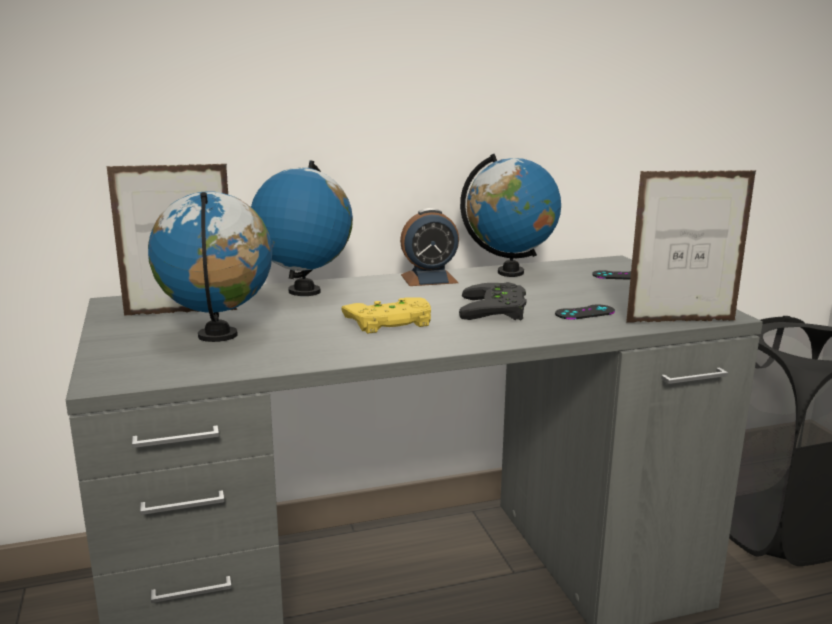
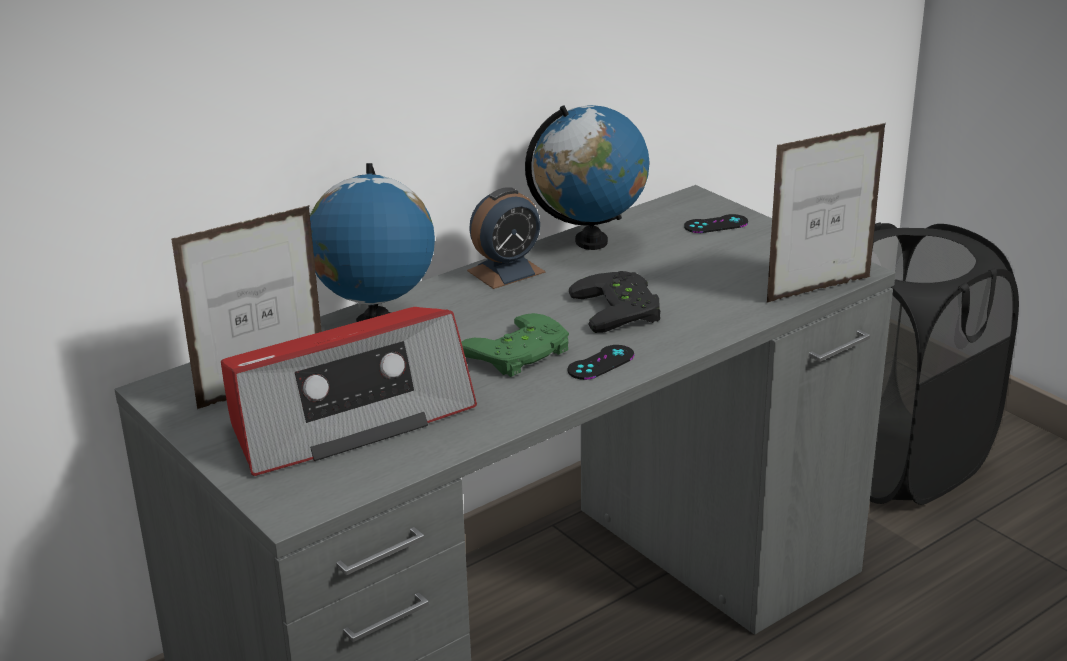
camera: 20 degrees left, 10 degrees up
globe [148,191,272,342] -> radio [221,307,477,476]
yellow game controller [341,297,431,334] -> green game controller [461,313,569,377]
black game controller [555,305,615,320] -> black game controller moved to [568,345,634,380]

